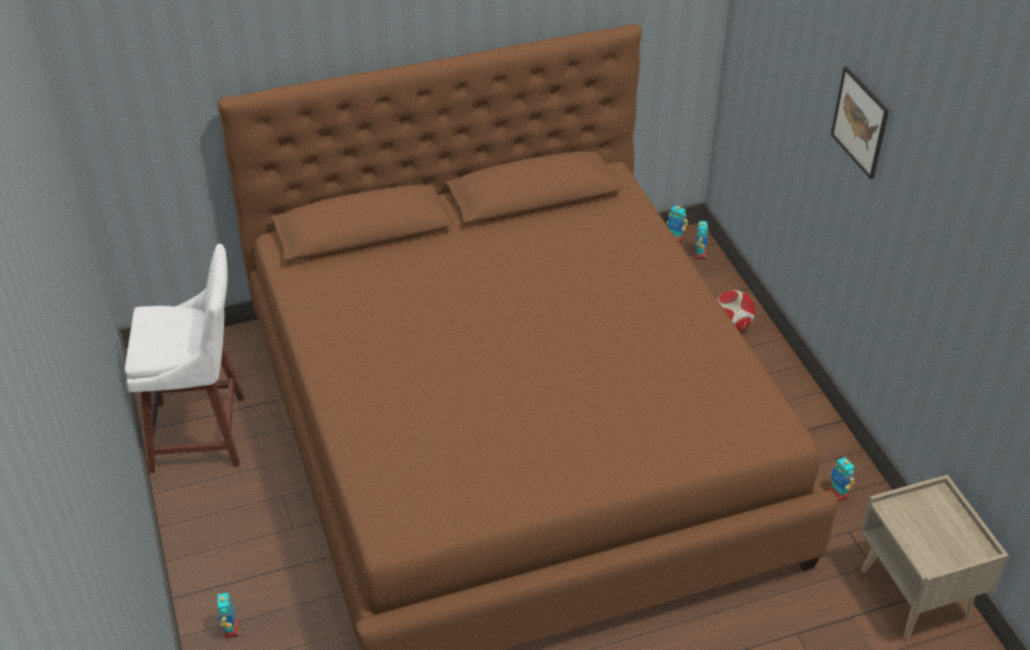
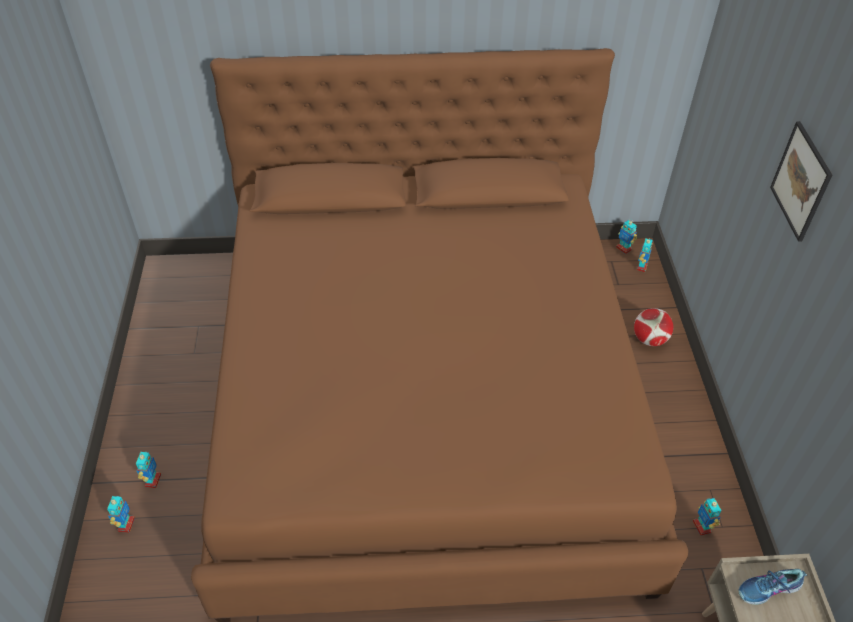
camera: 15 degrees right, 5 degrees up
white chair [125,244,244,473] -> none
none -> toy robot [136,452,161,488]
none -> shoe [739,569,807,605]

